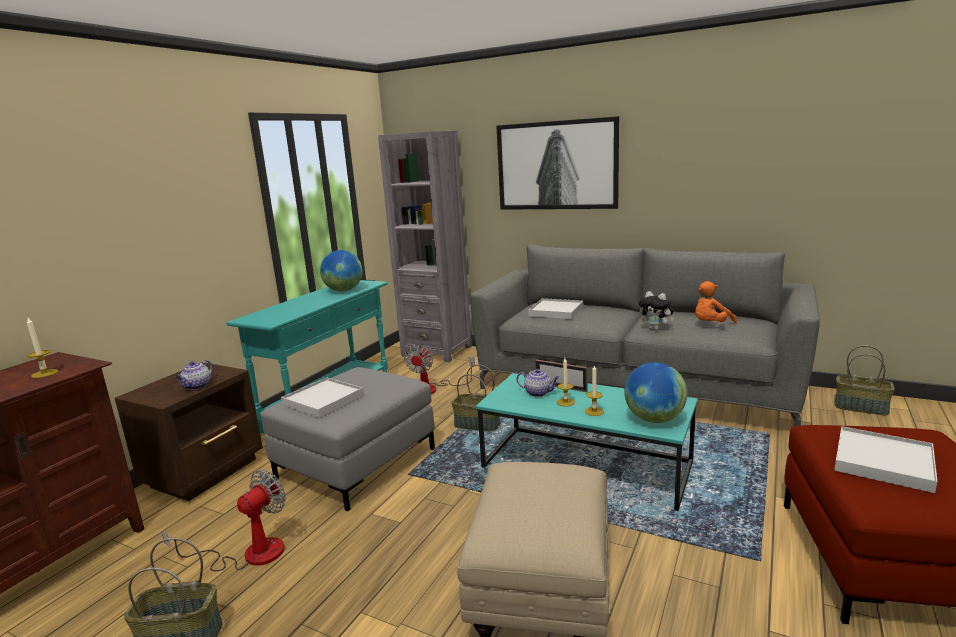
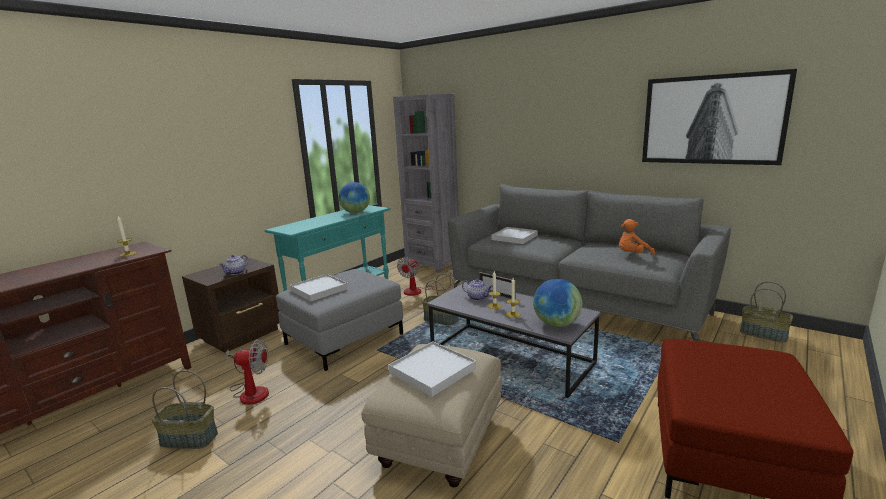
camera: 10 degrees right, 0 degrees up
fan [161,470,286,571] -> fan turned 45 degrees clockwise [226,339,269,405]
turquoise coffee table [476,373,698,511] -> grey coffee table [427,282,601,398]
picture [497,116,619,210] -> picture moved to [642,69,797,165]
plush toy [639,291,674,330] -> none
white tray [834,426,938,493] -> white tray moved to [388,341,476,397]

